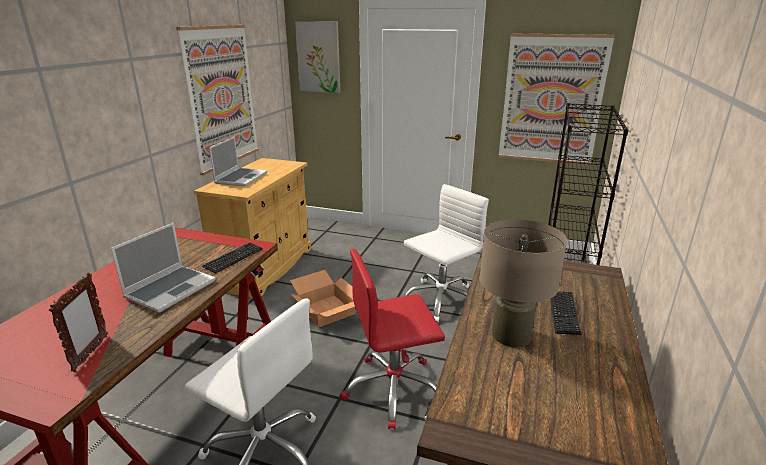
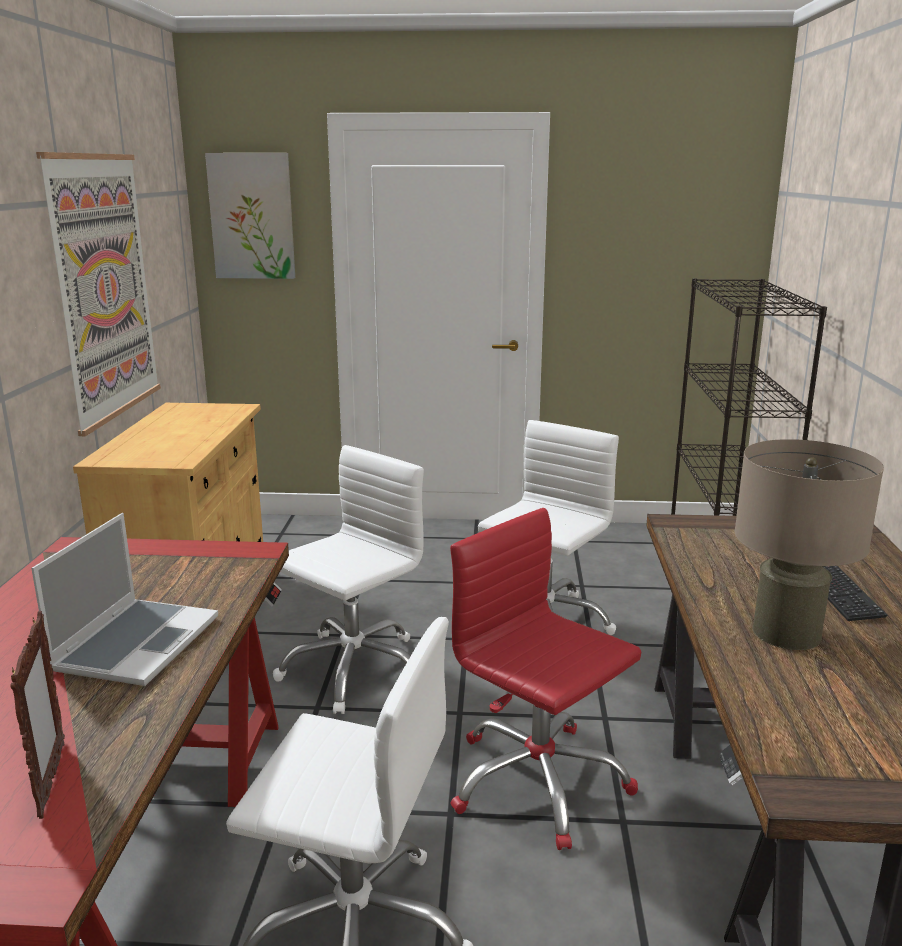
camera: 15 degrees left, 5 degrees down
keyboard [202,242,262,273] -> none
laptop [209,136,268,187] -> none
cardboard box [290,270,355,327] -> white office chair [273,445,424,714]
red office chair [341,249,445,429] -> red office chair turned 75 degrees clockwise [450,508,641,850]
picture [499,34,614,165] -> none

